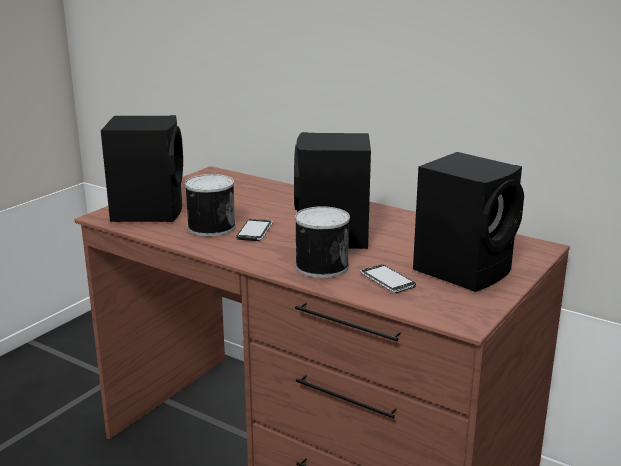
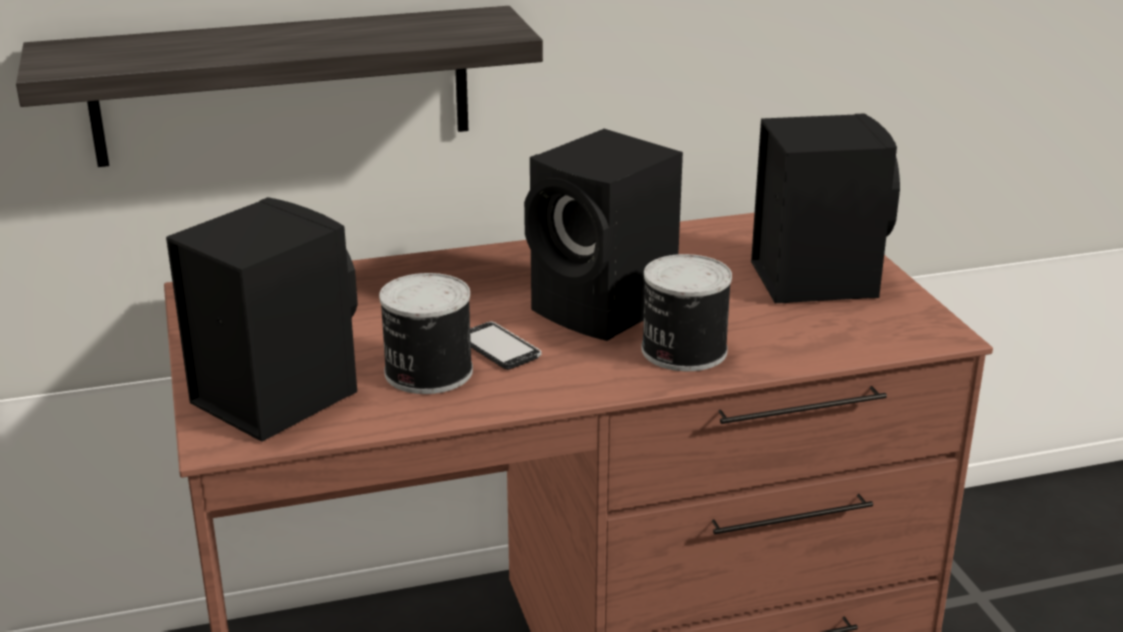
camera: 50 degrees left, 5 degrees up
phone [360,264,416,293] -> none
none -> shelf [16,6,543,167]

